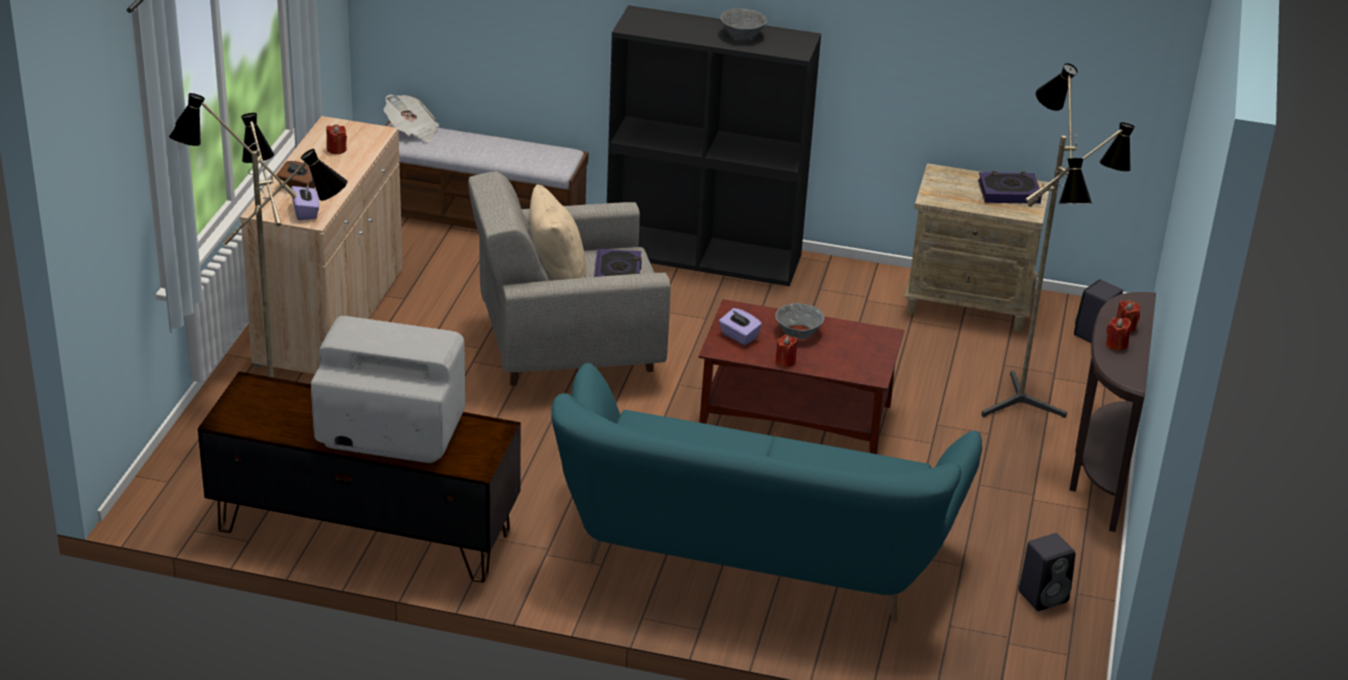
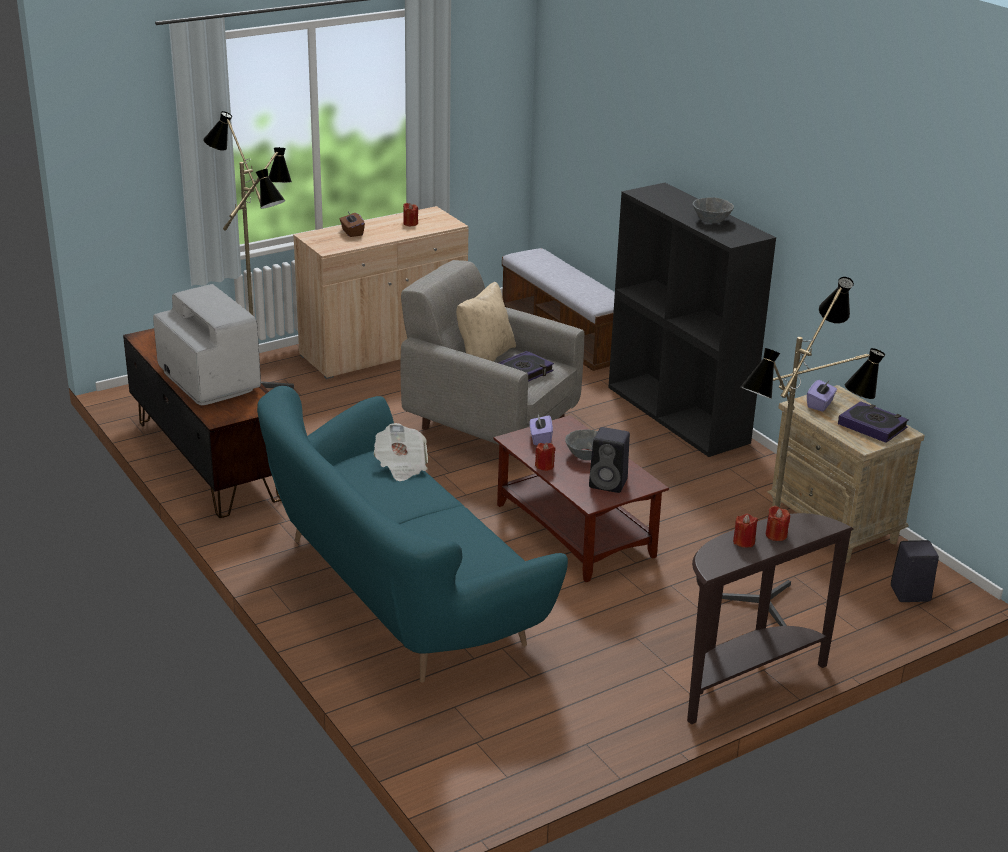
camera: 45 degrees right, 5 degrees down
purple tissue box [291,184,319,220] -> purple tissue box moved to [807,380,837,411]
newspaper [384,94,439,142] -> newspaper moved to [373,423,428,481]
black speaker [1018,533,1076,611] -> black speaker moved to [589,427,630,493]

